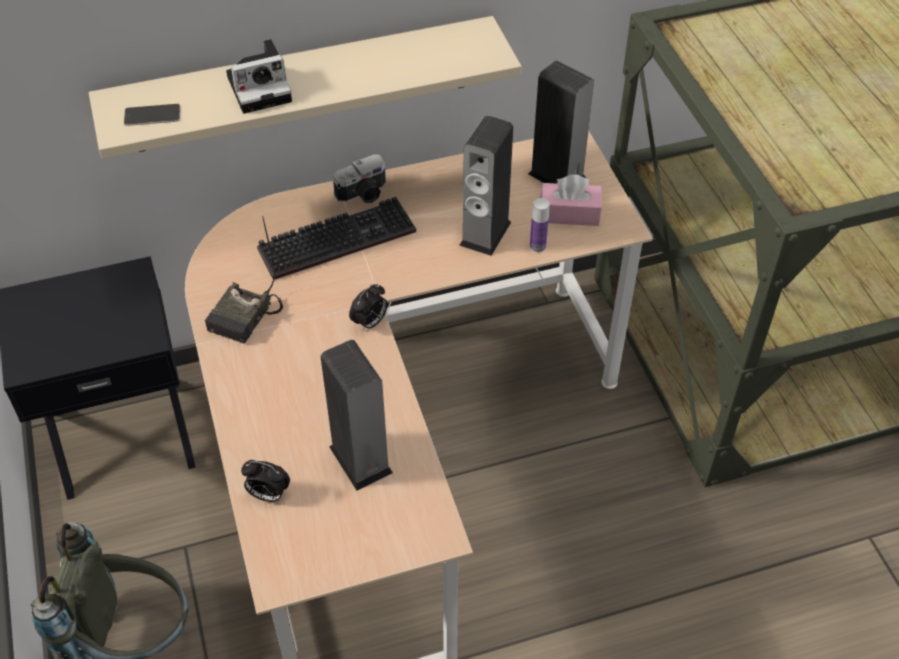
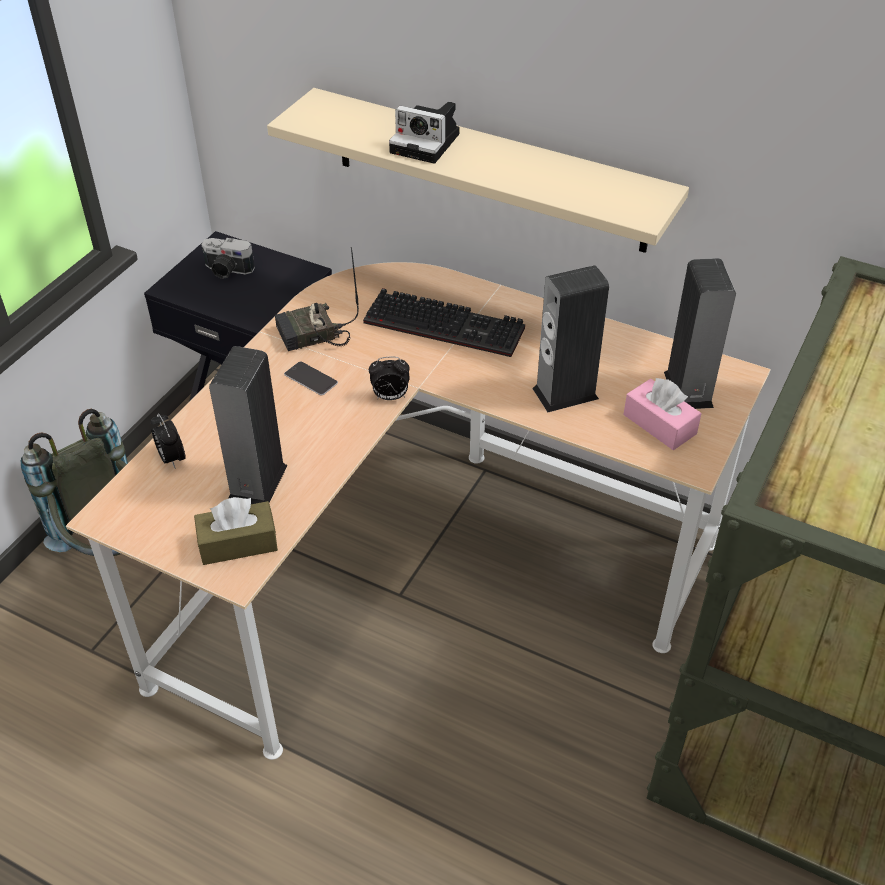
camera: 45 degrees right, 5 degrees down
phone [124,104,180,126] -> phone moved to [284,361,338,396]
camera [333,154,386,203] -> camera moved to [201,238,255,279]
bottle [530,198,550,252] -> none
none -> brown tissue box [194,497,278,565]

